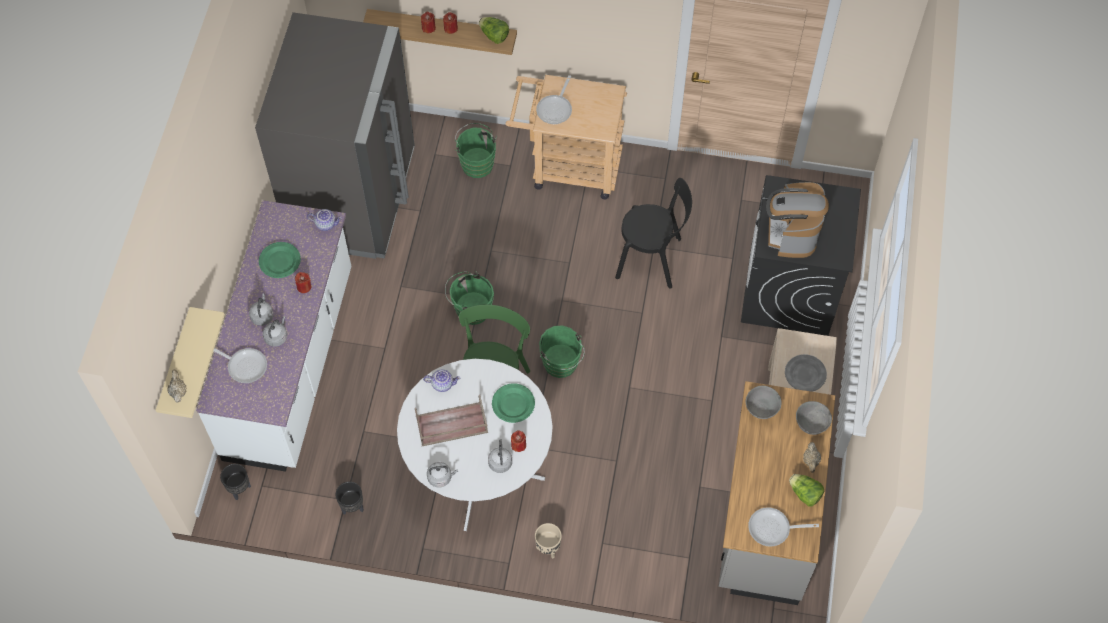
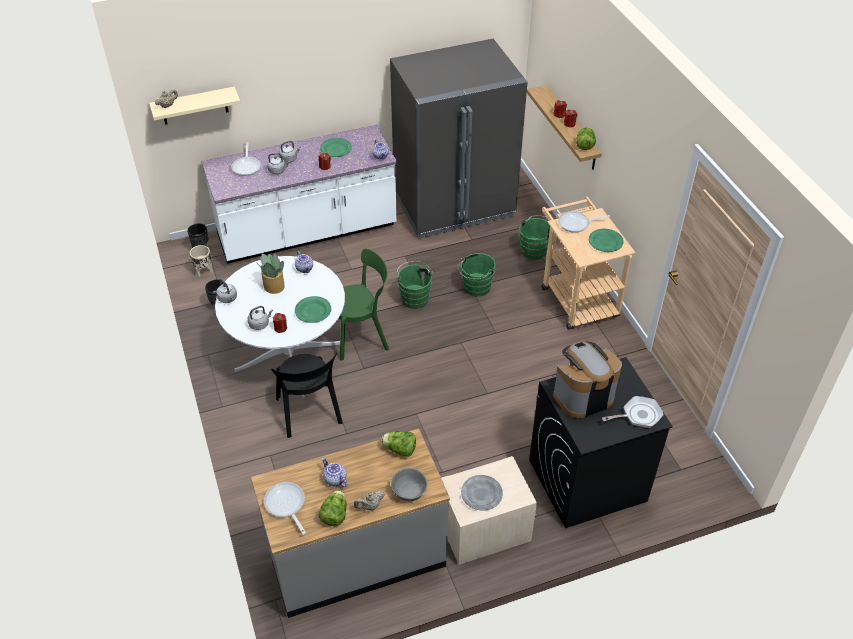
camera: 60 degrees right, 15 degrees down
brown tray [415,395,488,446] -> potted plant [260,253,285,294]
beige planter [535,523,562,559] -> beige planter moved to [190,245,213,276]
green bucket [539,326,585,378] -> green bucket moved to [458,253,496,297]
black chair [615,178,692,289] -> black chair moved to [271,352,343,438]
grey bowl [745,386,782,419] -> lettuce [381,431,416,457]
none -> teapot [322,458,347,487]
none -> green plate [589,229,624,252]
none -> frying pan [602,396,664,428]

